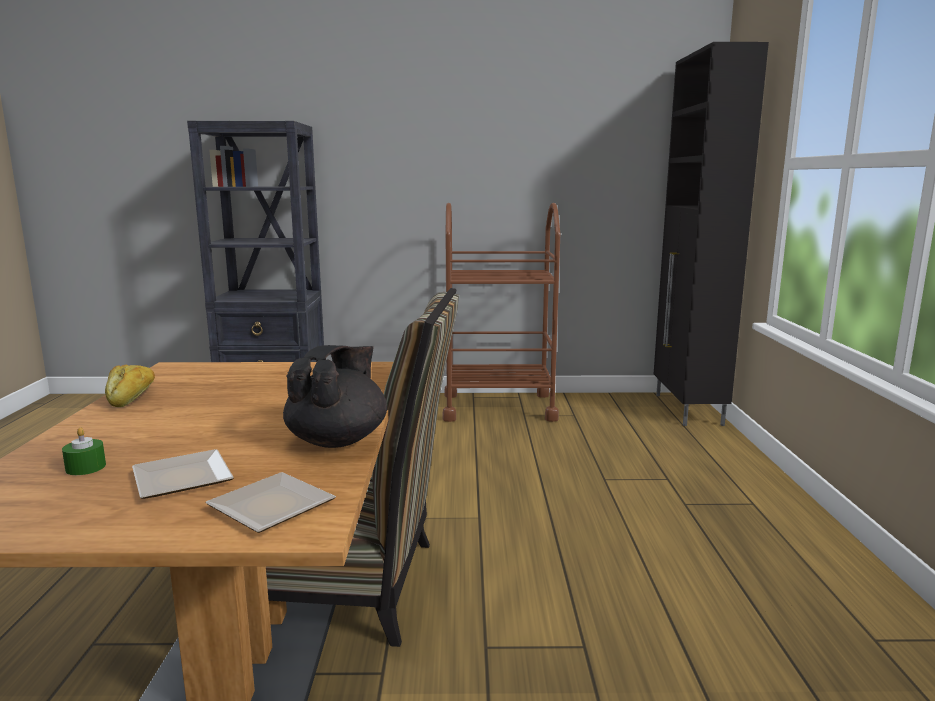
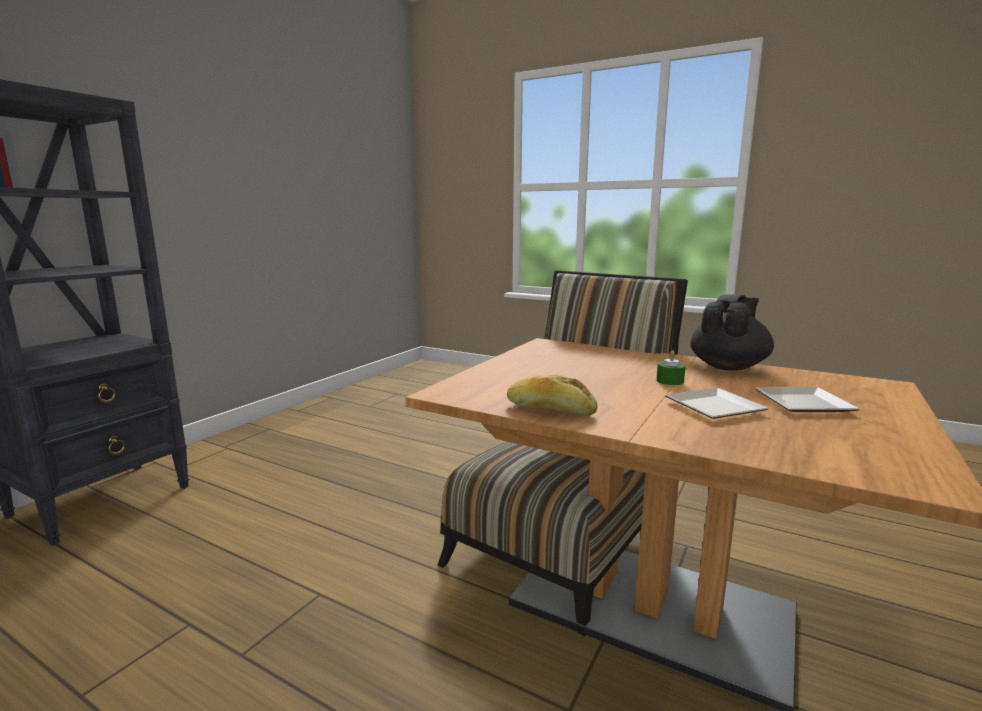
camera: 60 degrees left, 0 degrees up
green candle [62,427,106,475] -> green candle moved to [656,350,686,385]
plate [205,472,336,533] -> plate moved to [665,388,769,419]
black teapot [283,345,387,448] -> black teapot turned 75 degrees clockwise [690,294,774,370]
brown cart [443,203,560,422] -> none
black cabinet [654,42,769,426] -> none

